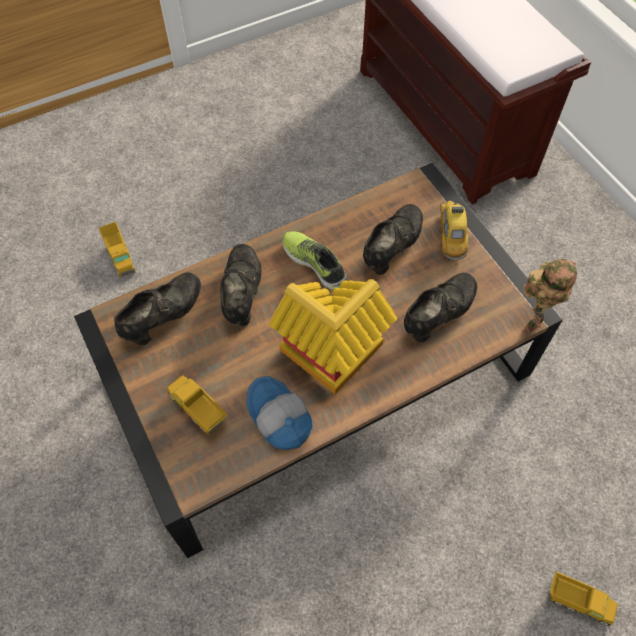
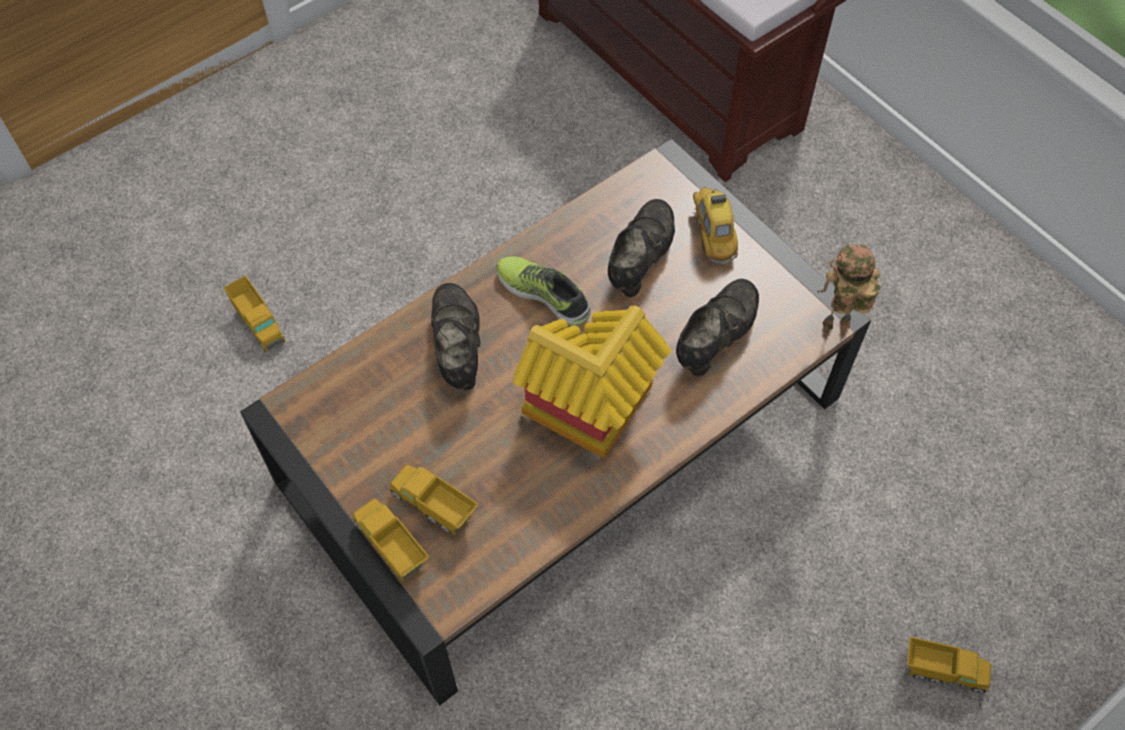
camera: 10 degrees left, 0 degrees up
black shoe [114,272,201,346] -> none
cap [246,376,312,450] -> none
toy robot [523,259,577,332] -> toy robot turned 135 degrees counterclockwise [818,244,881,330]
none -> toy truck [353,499,429,581]

